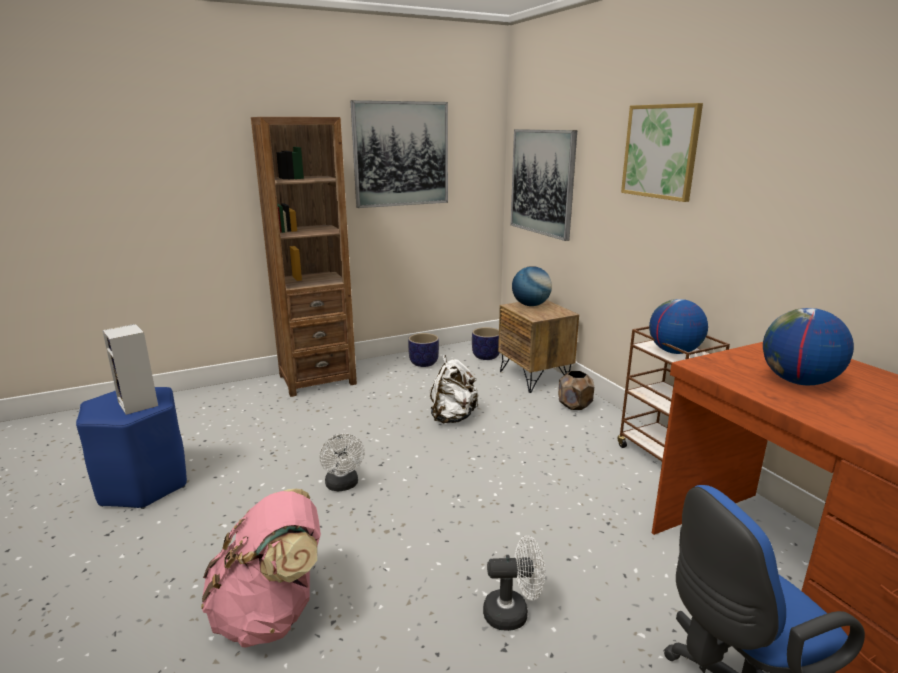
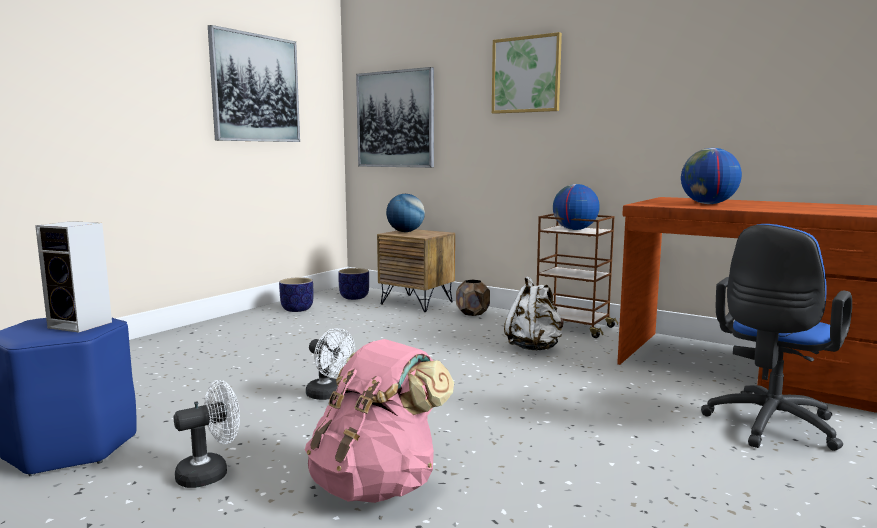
camera: 30 degrees left, 10 degrees down
brown bookcase [251,117,357,397] -> none
white backpack [430,355,478,423] -> white backpack moved to [504,276,564,350]
white fan [483,536,545,631] -> white fan moved to [174,380,240,488]

